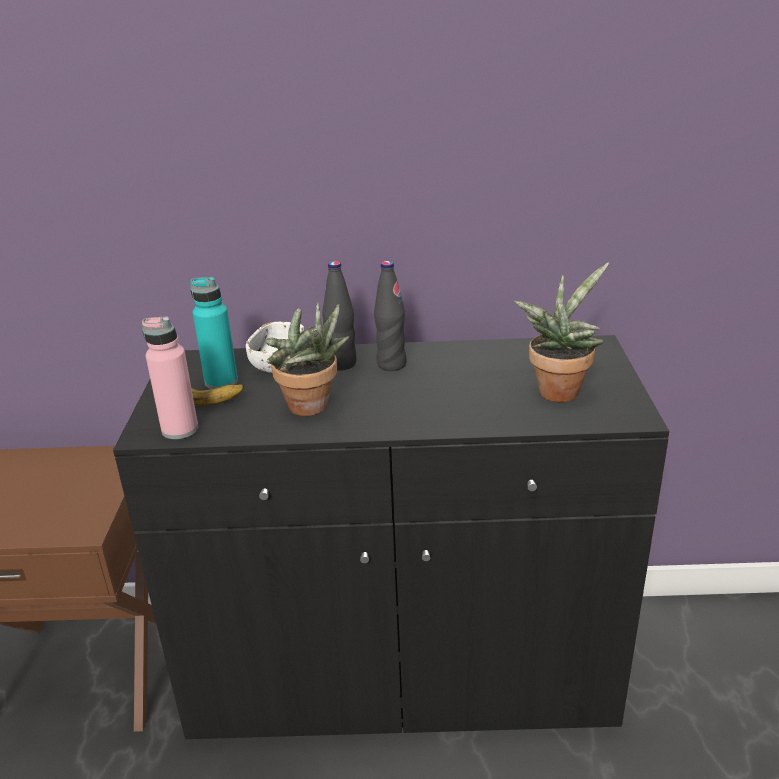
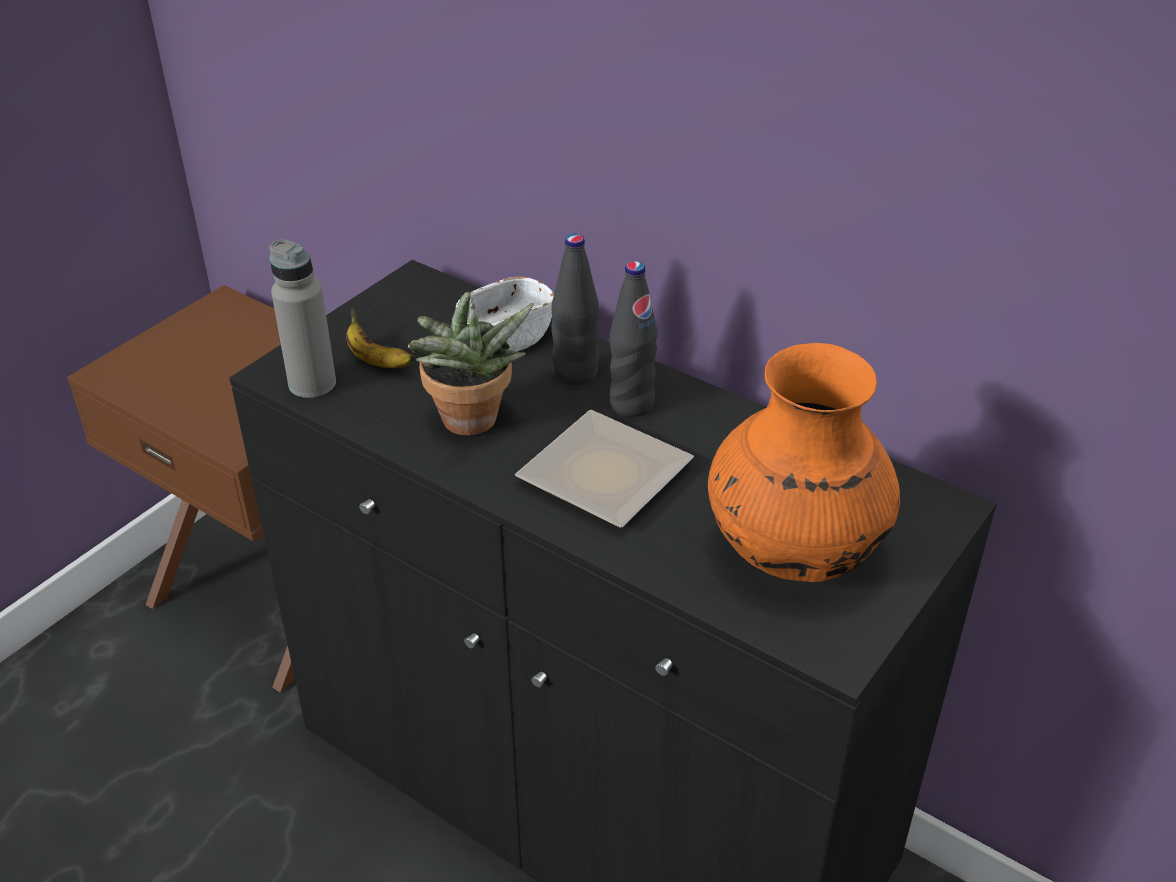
camera: 35 degrees right, 10 degrees up
pink bottle [142,316,198,439] -> grey bottle [269,239,336,398]
turquoise bottle [190,277,238,389] -> none
potted plant [514,263,609,402] -> orange vase [708,343,900,582]
none -> plate [515,410,694,528]

